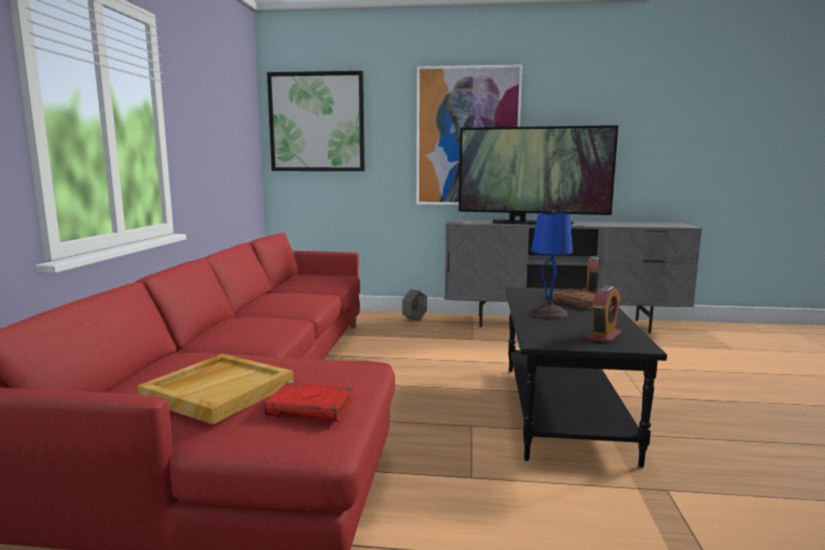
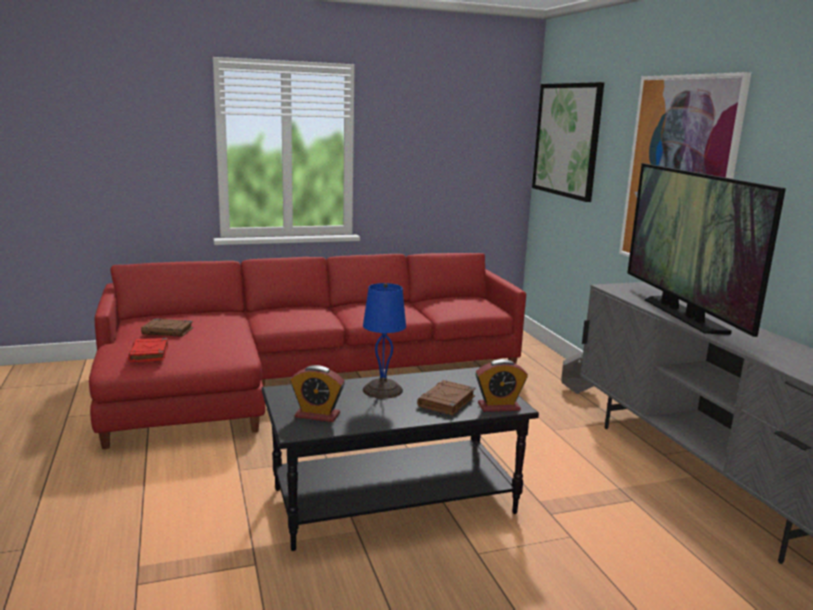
camera: 65 degrees right, 5 degrees up
beige tray [138,354,293,425] -> brown book [141,319,193,337]

